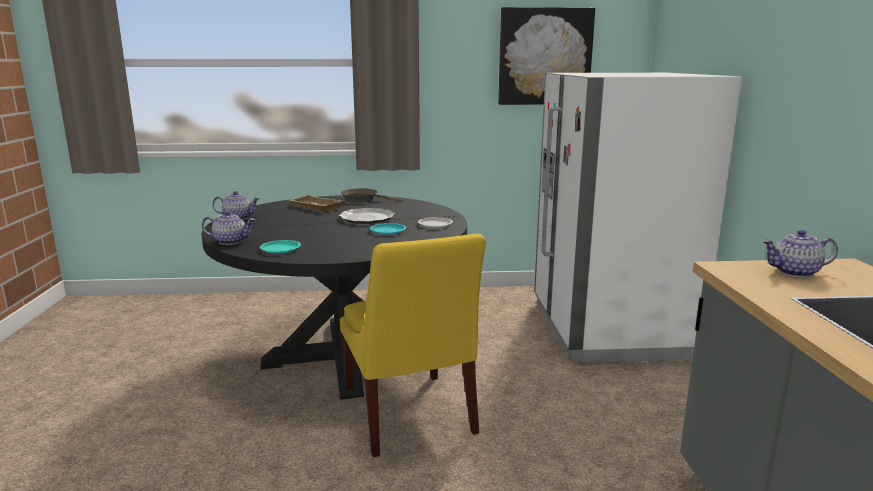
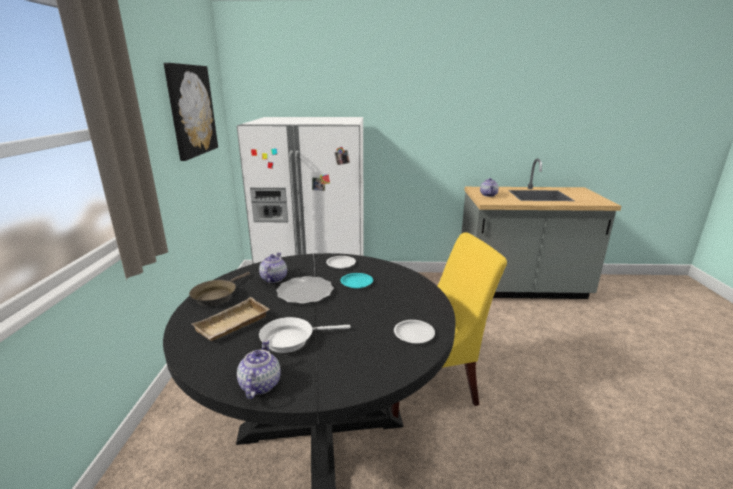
camera: 85 degrees left, 5 degrees up
teapot [202,211,255,245] -> teapot moved to [259,252,287,283]
turquoise plate [260,240,301,254] -> white plate [394,320,435,343]
none -> white frying pan [259,317,350,353]

